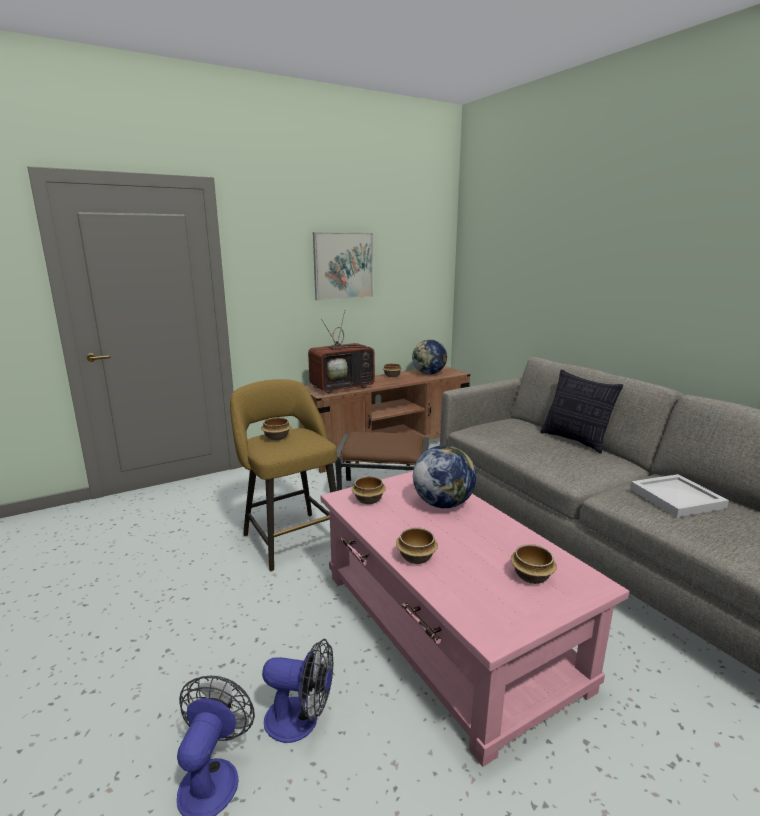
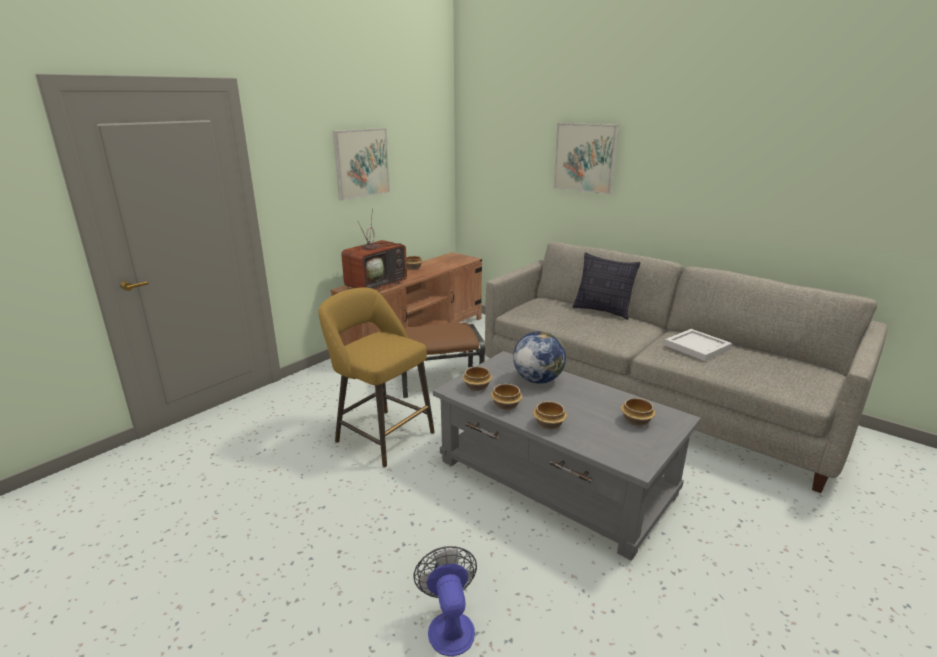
camera: 20 degrees left, 5 degrees up
bowl [261,417,292,441] -> bowl moved to [491,384,523,410]
fan [262,639,333,743] -> none
pink coffee table [320,471,630,767] -> grey coffee table [433,351,701,561]
globe [412,340,447,374] -> none
none -> picture [553,123,618,195]

